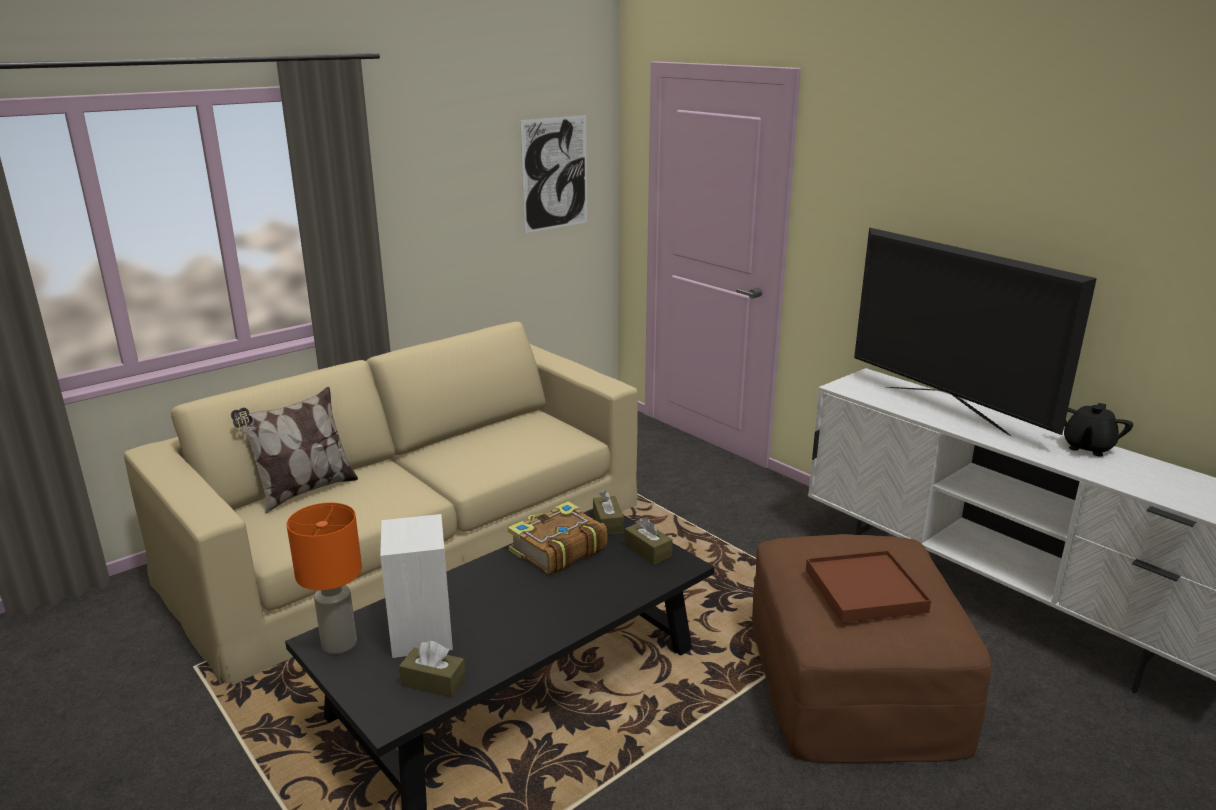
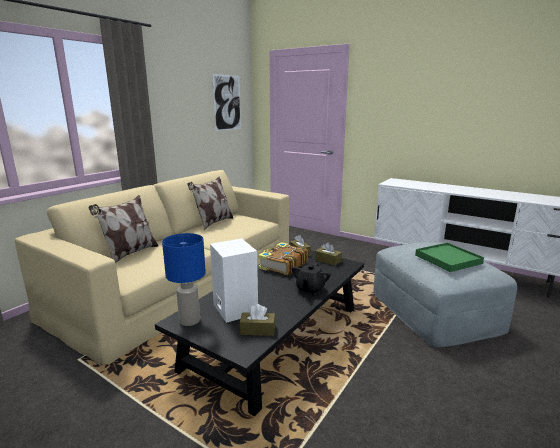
camera: 15 degrees left, 5 degrees down
orange table lamp [287,503,362,654] -> blue table lamp [162,233,206,326]
brown ottoman [752,534,991,763] -> grey ottoman [374,242,517,347]
brown tray [806,550,931,623] -> green tray [415,243,484,272]
television [854,227,1097,436] -> none
black teapot [1064,403,1133,457] -> black teapot moved to [292,262,331,295]
none -> pillow [187,177,233,230]

